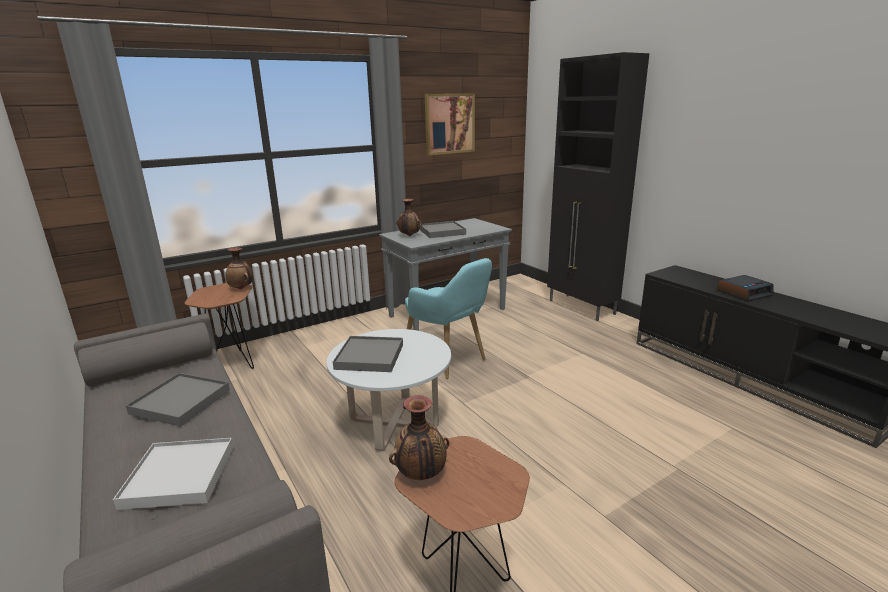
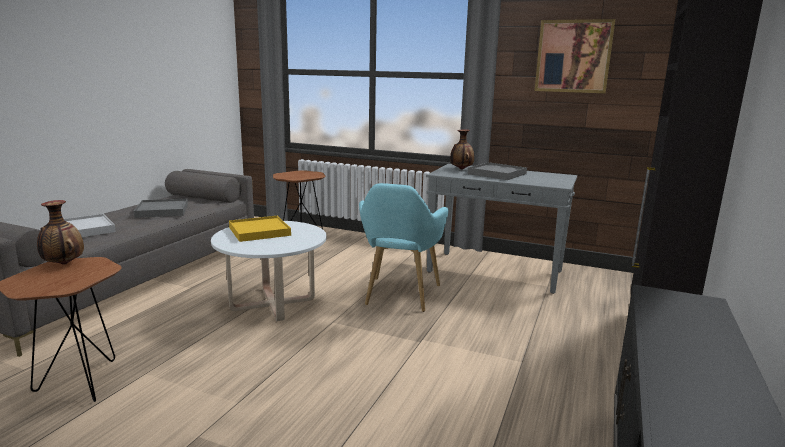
camera: 55 degrees right, 5 degrees down
vase [226,248,253,289] -> none
grey tray [333,336,403,372] -> yellow tray [229,216,291,242]
alarm clock [717,275,773,301] -> none

